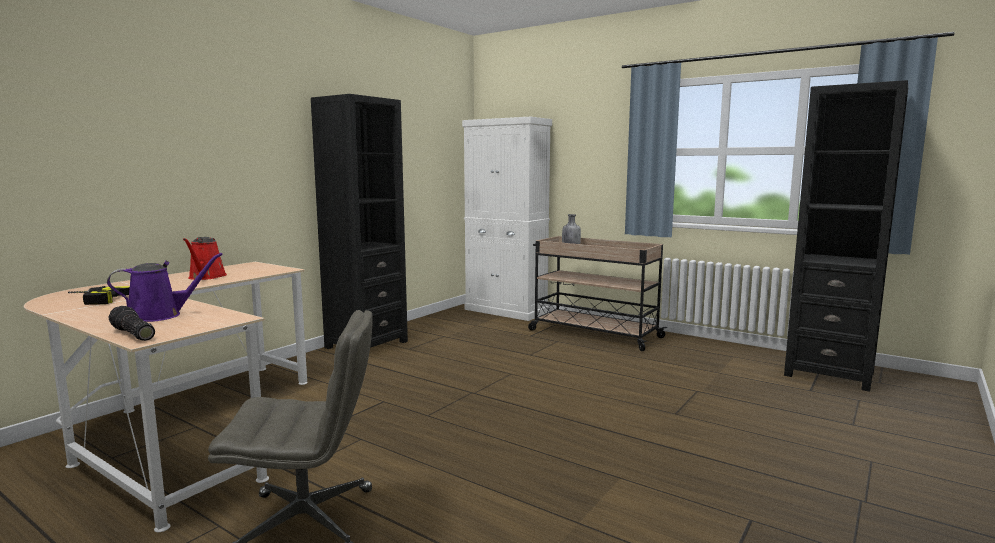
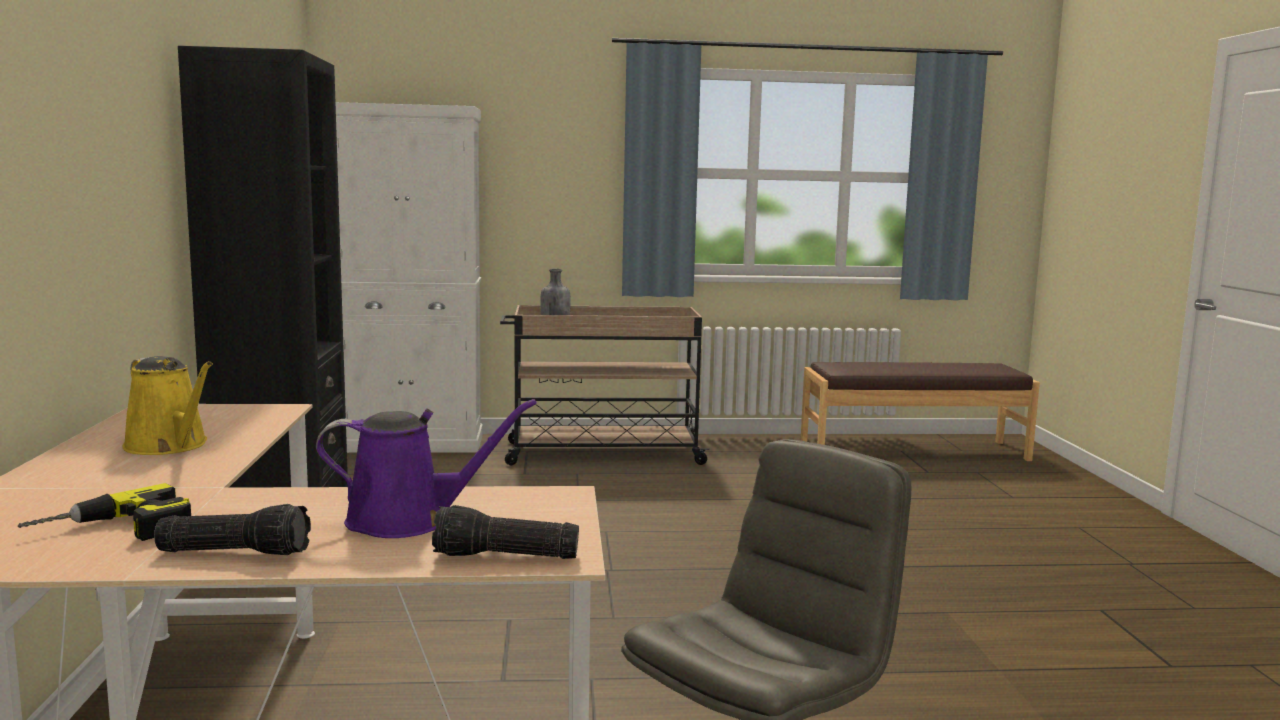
camera: 40 degrees left, 0 degrees up
purple watering can [107,253,223,322] -> purple watering can turned 60 degrees clockwise [316,399,537,538]
red watering can [183,237,227,280] -> yellow watering can [123,356,213,455]
black bookcase [784,80,908,392] -> brown bench [801,362,1040,461]
none -> flashlight [154,504,311,555]

